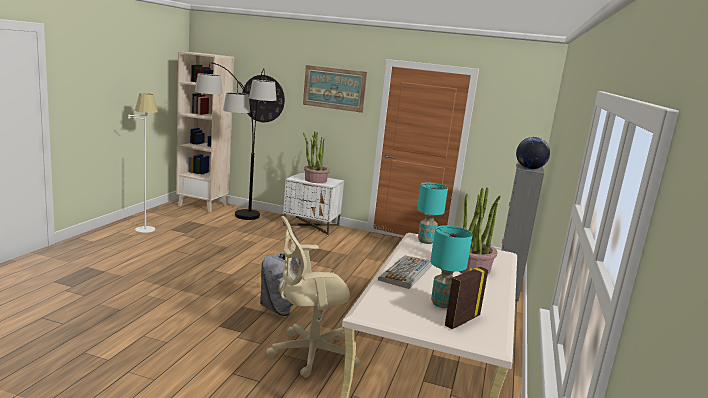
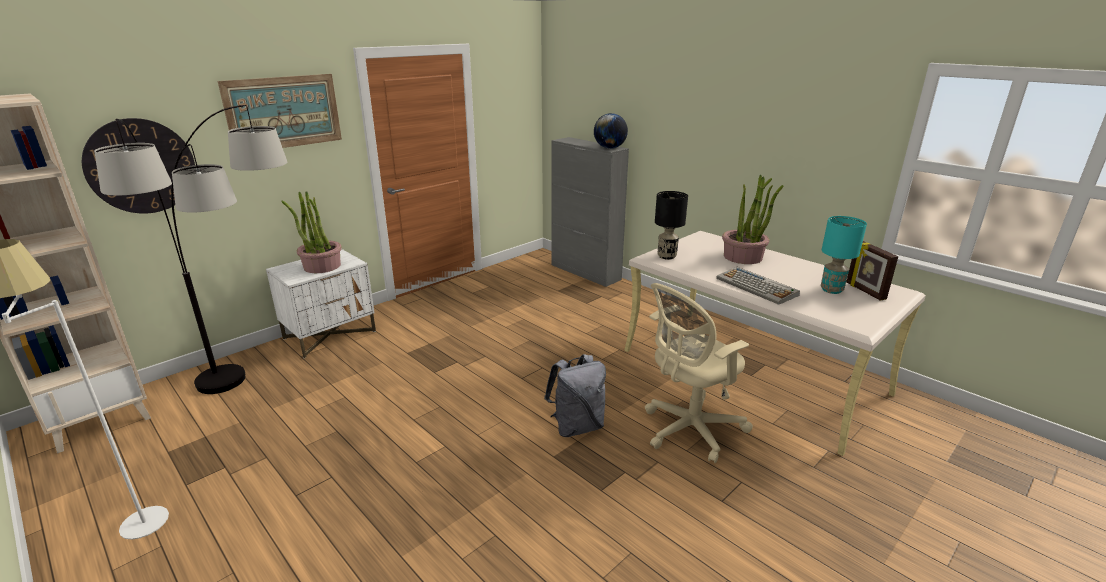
camera: 60 degrees left, 10 degrees up
beige office chair [266,216,360,378] -> beige office chair turned 45 degrees clockwise [645,283,753,463]
turquoise table lamp [417,183,448,244] -> black table lamp [655,191,688,260]

